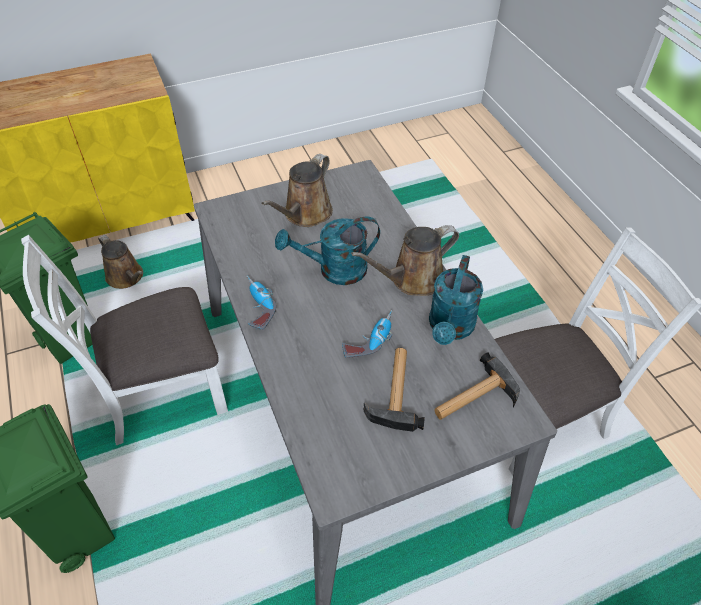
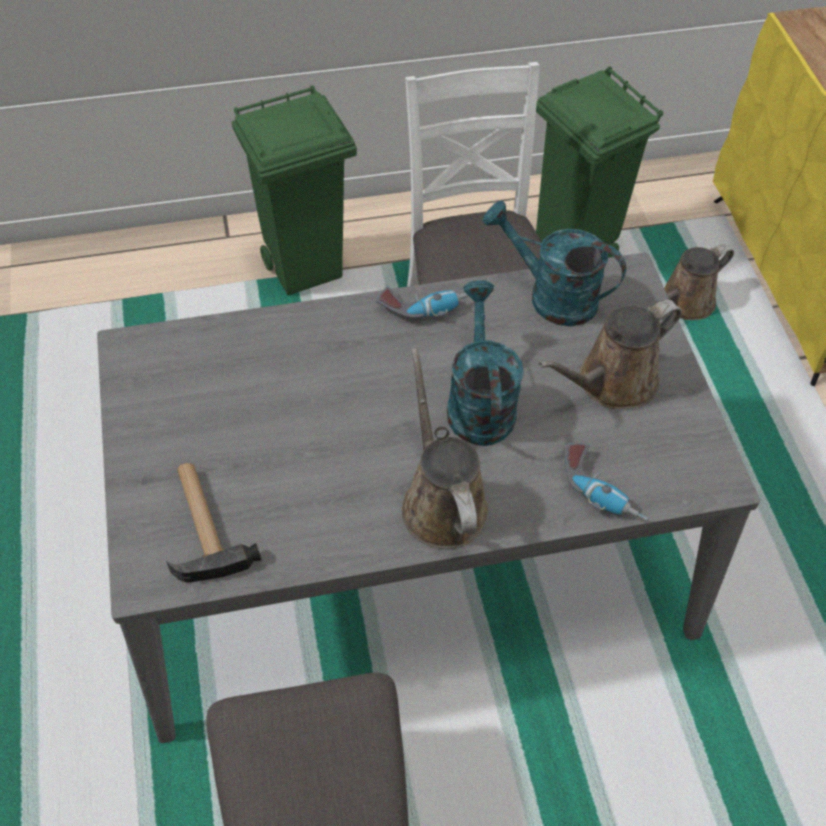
camera: 100 degrees right, 5 degrees up
brown watering can [261,154,333,227] -> brown watering can turned 75 degrees counterclockwise [539,300,682,409]
power drill [342,310,393,358] -> power drill moved to [565,443,648,521]
hammer [364,348,425,432] -> none
turquoise watering can [429,255,483,345] -> turquoise watering can moved to [483,201,626,326]

